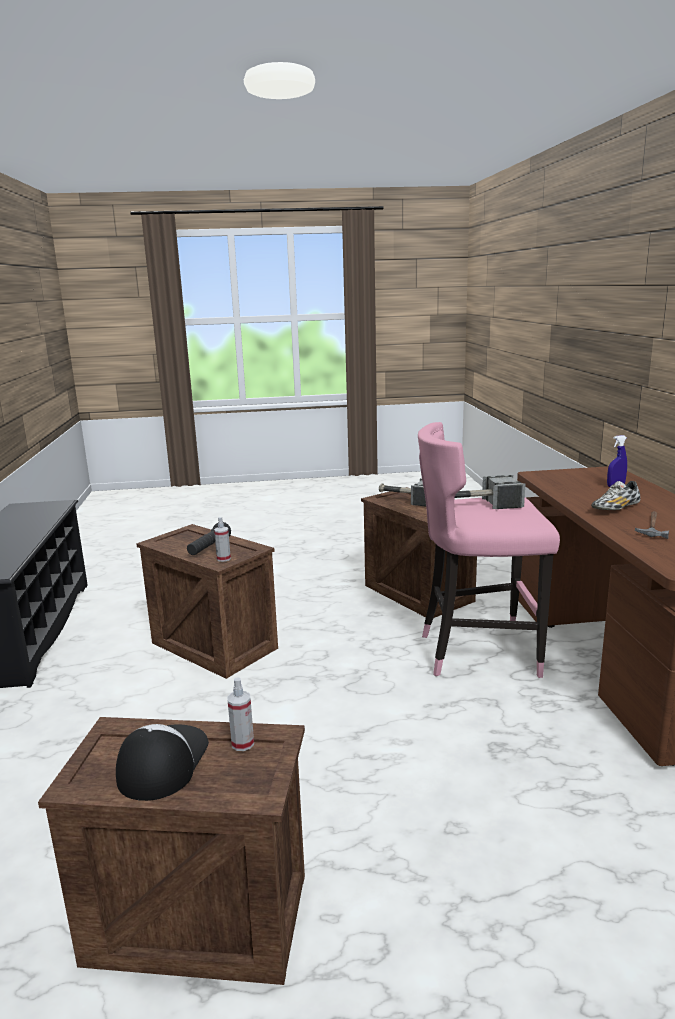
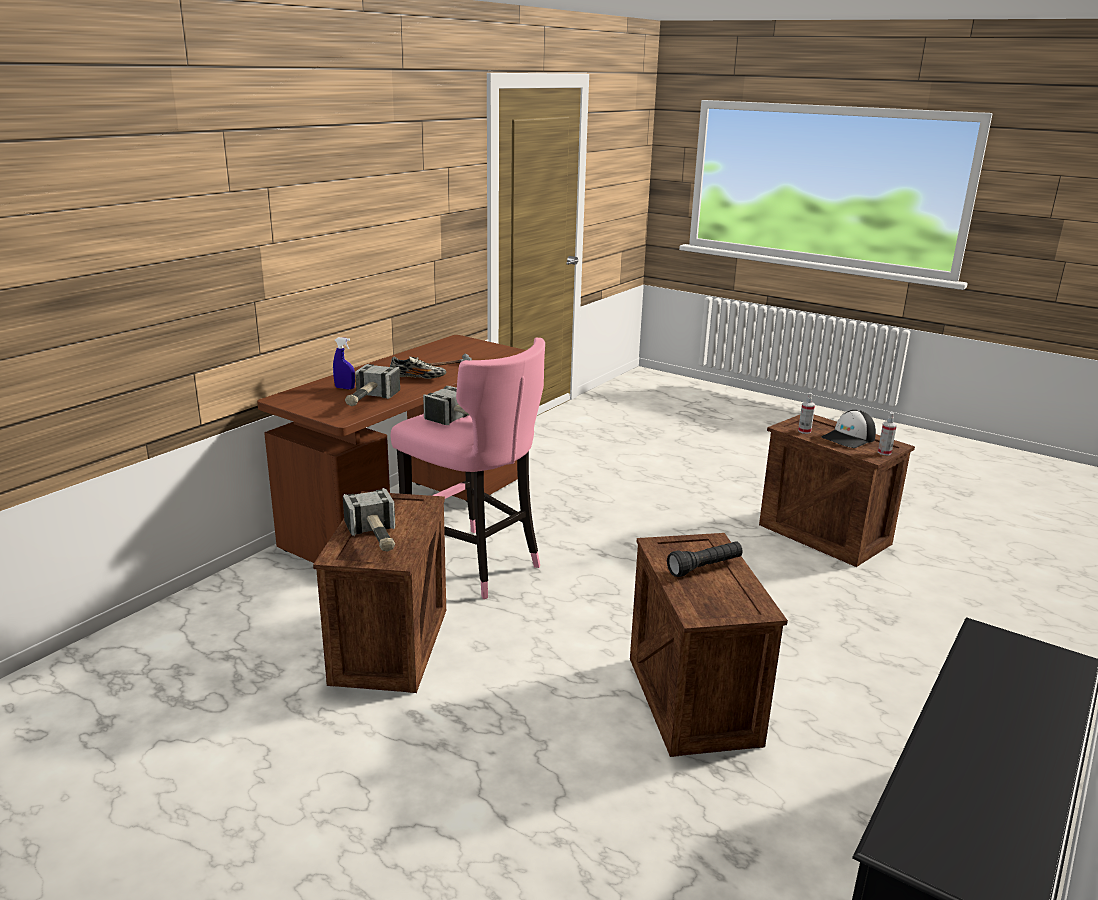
camera: 140 degrees left, 5 degrees up
spray bottle [214,517,231,562] -> spray bottle moved to [878,412,897,455]
none -> hammer [345,364,400,406]

